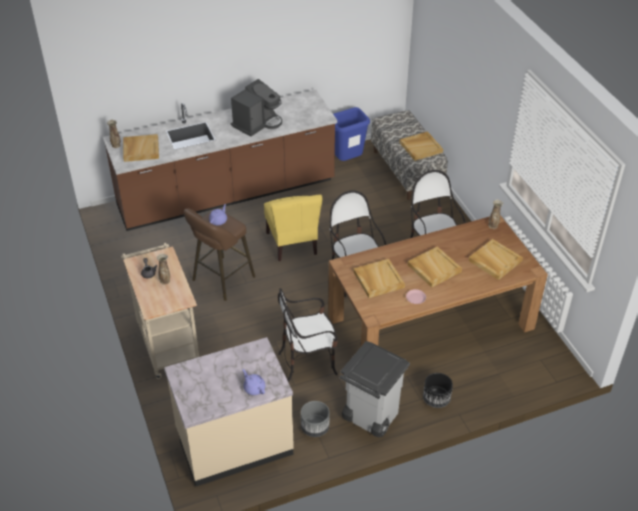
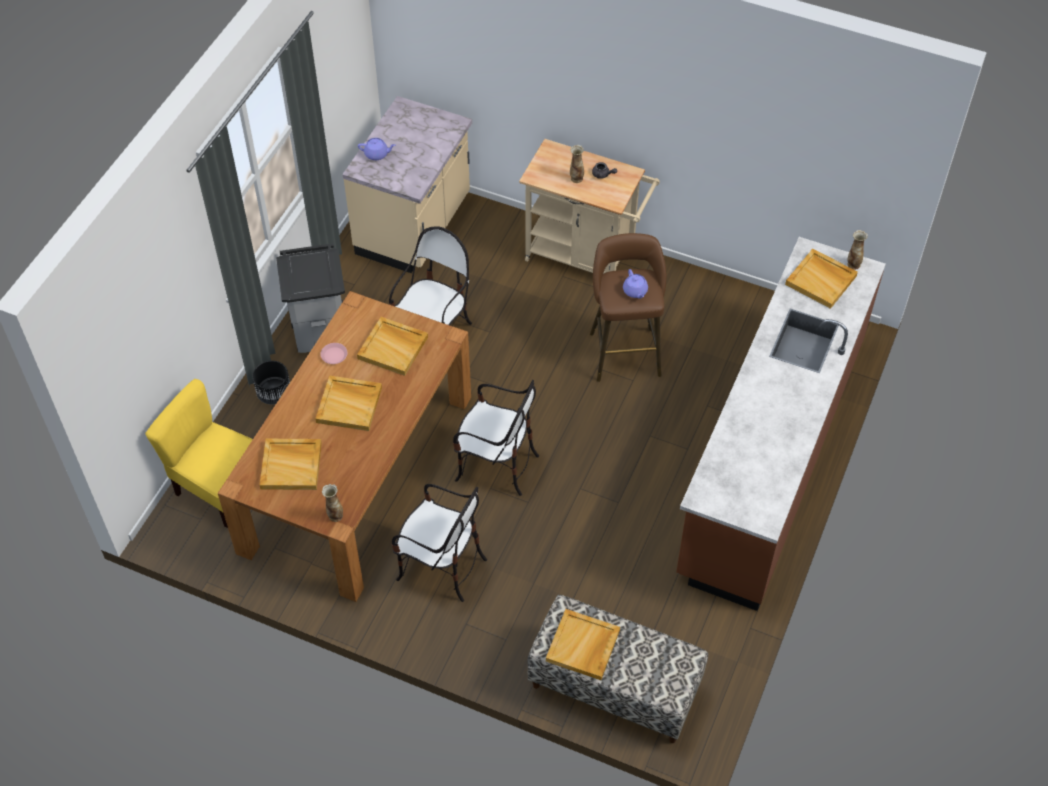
camera: 135 degrees right, 10 degrees up
coffee machine [231,79,282,137] -> none
yellow chair [264,195,323,261] -> yellow chair moved to [145,379,253,528]
grey planter [301,401,330,437] -> none
blue trash can [333,107,370,161] -> none

